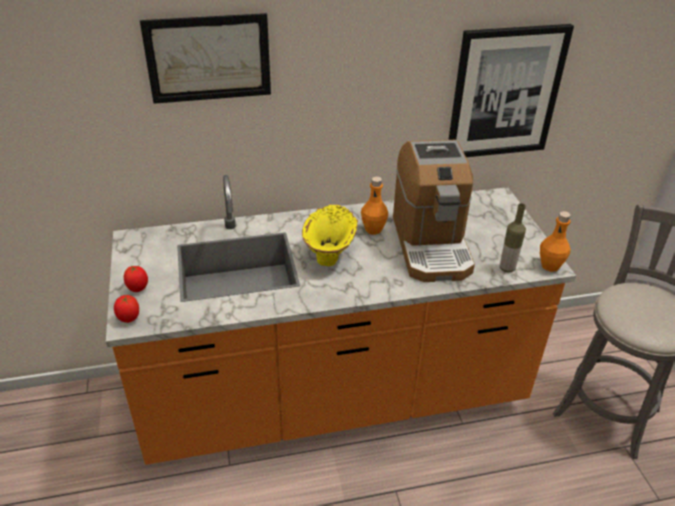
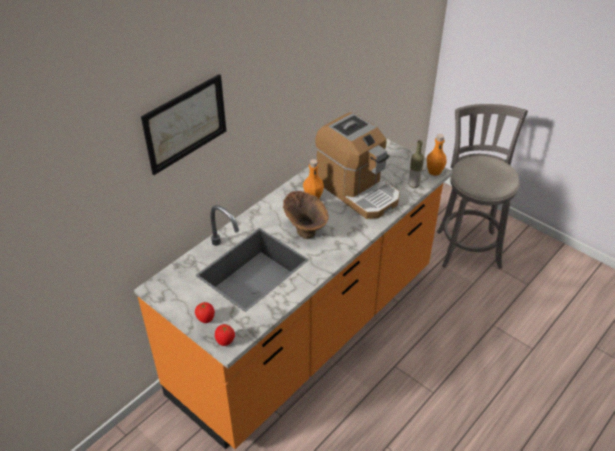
camera: 35 degrees left, 5 degrees up
yellow vase [302,205,358,266] -> brown vase [283,191,329,239]
picture [449,24,574,157] -> none

